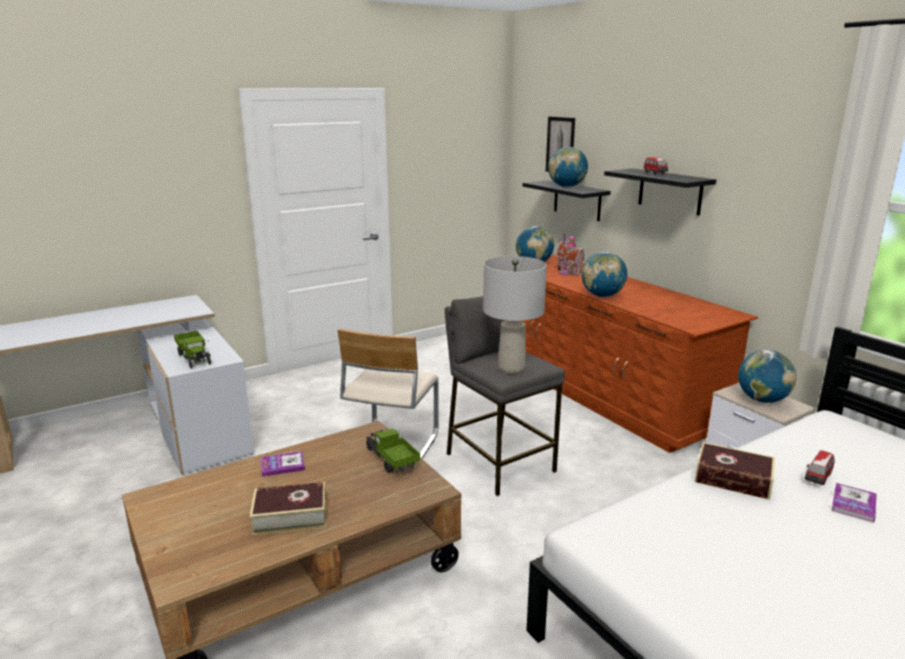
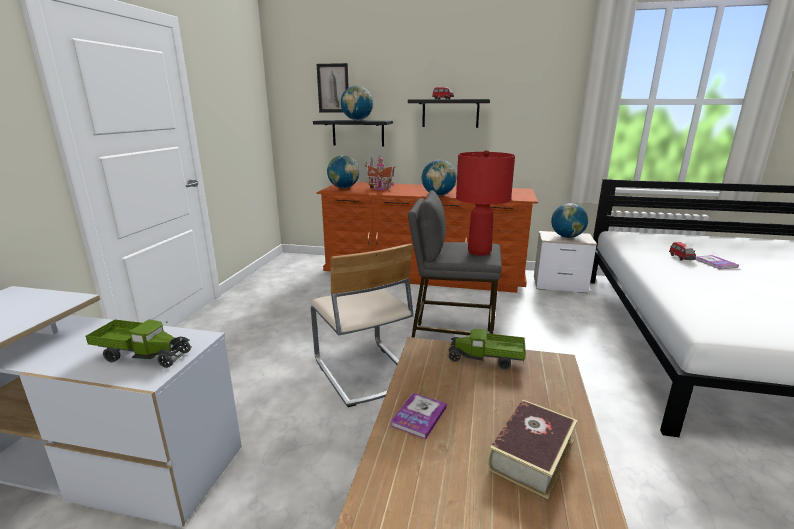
camera: 45 degrees left, 0 degrees up
grey table lamp [483,256,547,374] -> red table lamp [456,150,515,256]
book [695,442,775,500] -> none

